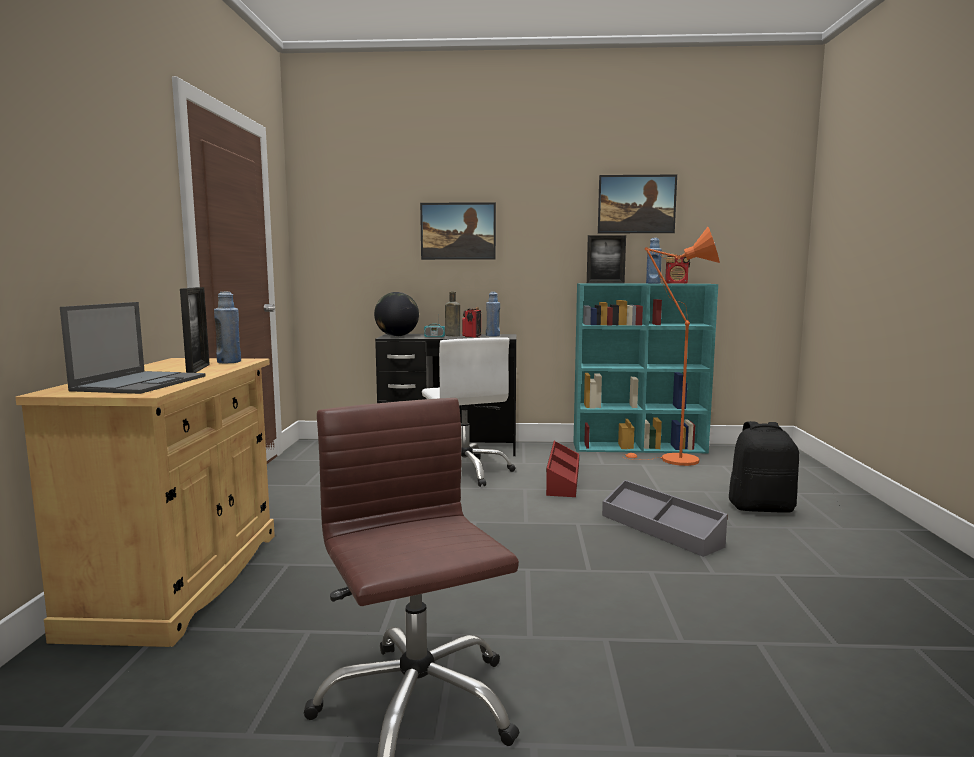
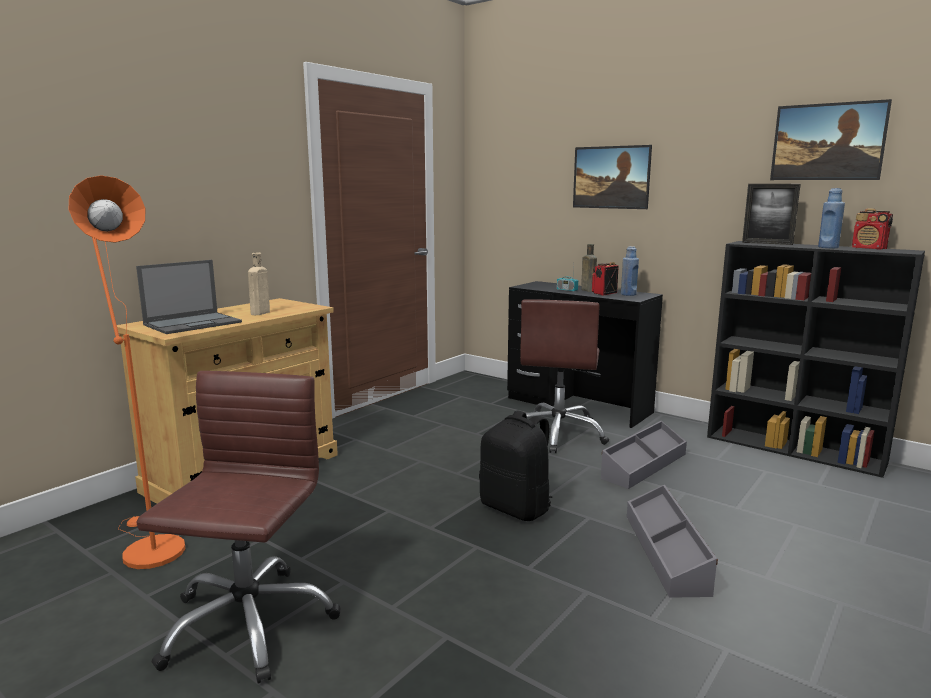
camera: 35 degrees right, 5 degrees up
picture frame [180,287,210,373] -> beige bottle [248,253,270,315]
blue bottle [214,292,241,363] -> none
globe [374,292,419,336] -> none
white office chair [422,337,516,487] -> brown office chair [520,299,609,453]
red storage box [546,441,579,497] -> grey storage box [601,421,687,489]
turquoise bookcase [573,284,718,453] -> black bookcase [707,241,925,478]
orange floor lamp [622,227,720,466] -> orange floor lamp moved to [69,175,185,569]
black backpack [729,421,799,513] -> black backpack moved to [479,411,552,521]

